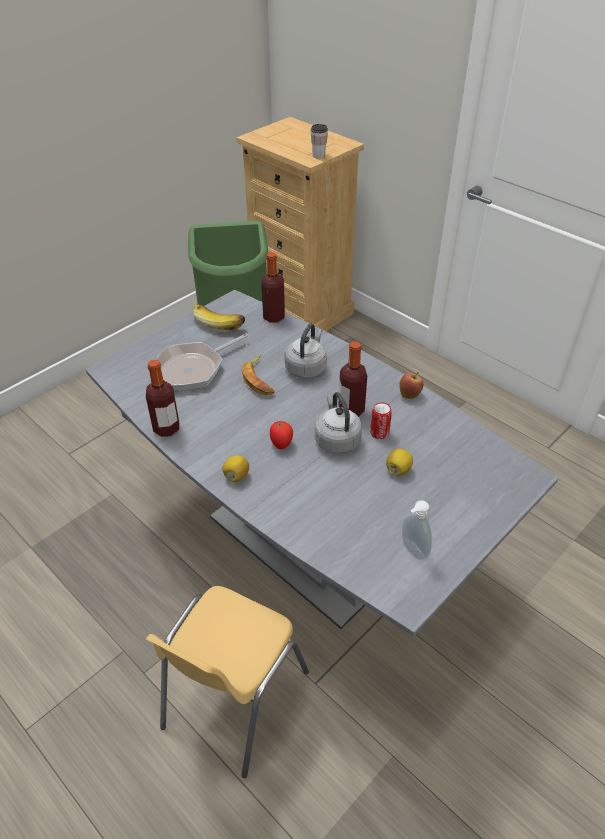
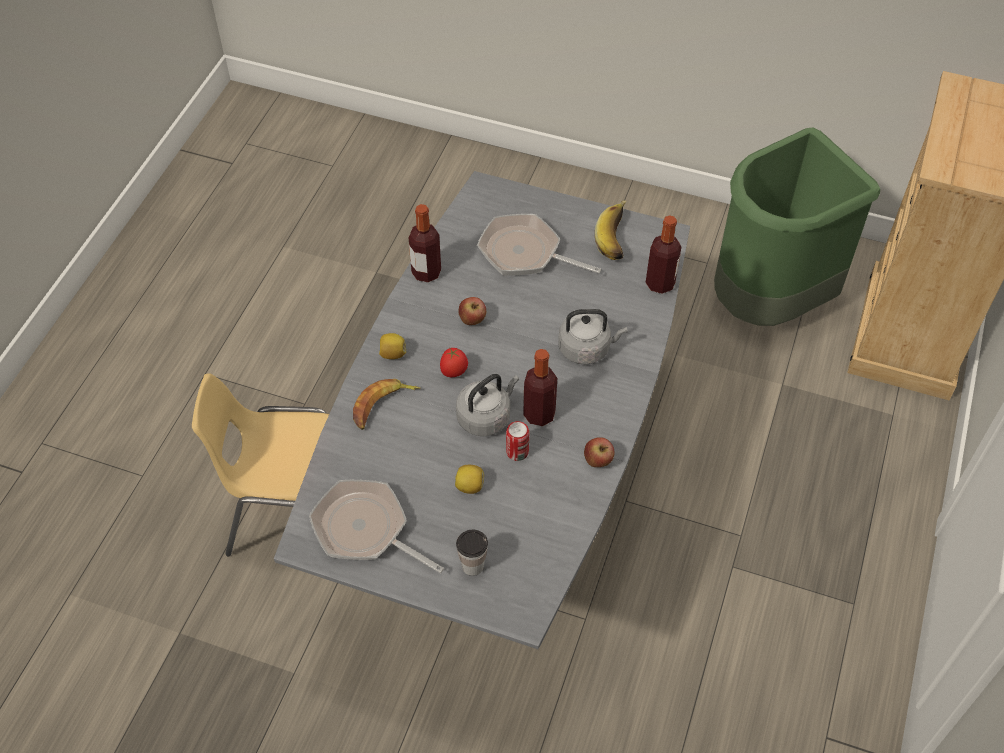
camera: 65 degrees right, 10 degrees up
banana [242,355,275,395] -> banana moved to [353,379,421,430]
cup [311,124,328,159] -> cup moved to [456,530,488,576]
soap dispenser [402,500,432,560] -> frying pan [309,480,444,573]
none -> apple [458,297,486,325]

